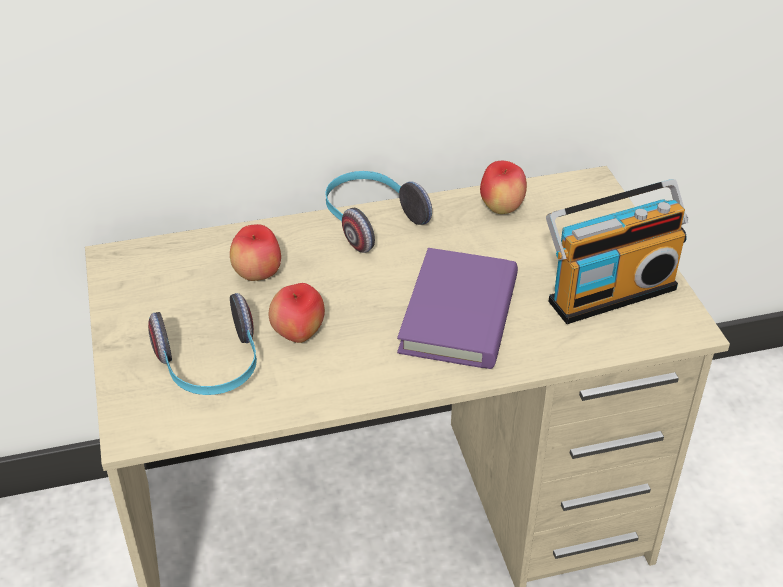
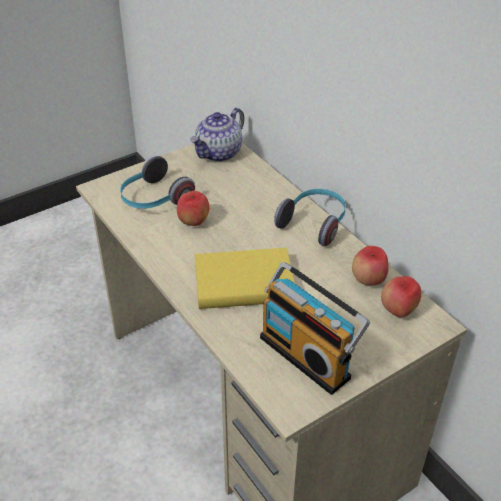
camera: 70 degrees right, 0 degrees up
apple [230,224,281,281] -> apple moved to [381,276,421,318]
purple book [397,248,518,369] -> yellow book [195,248,295,309]
none -> teapot [190,108,244,162]

